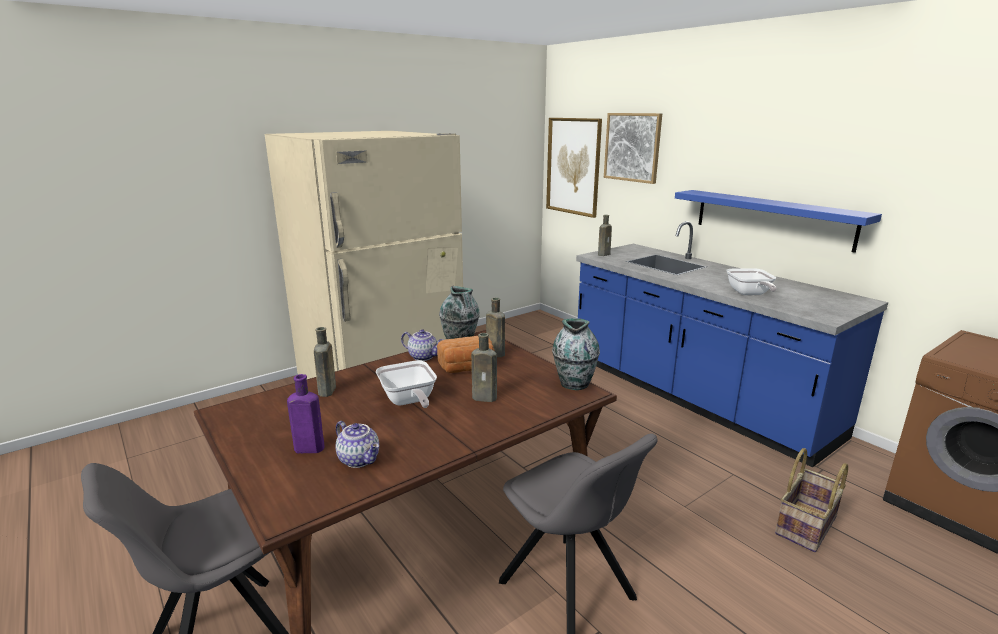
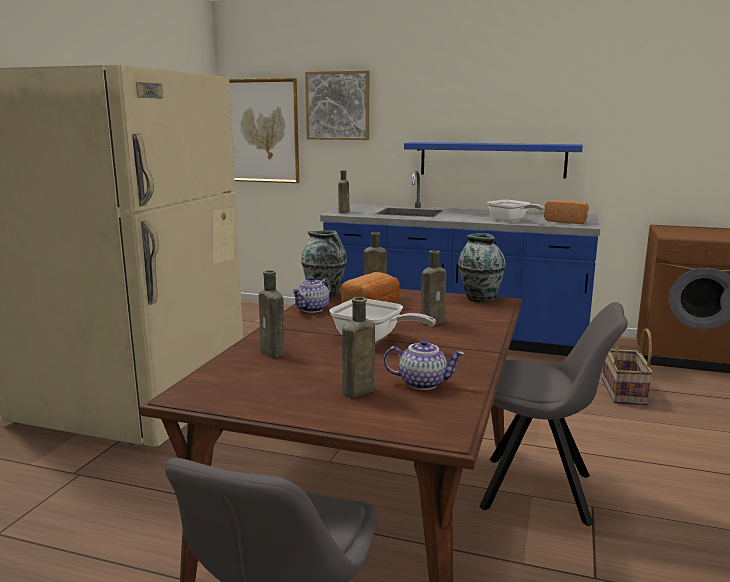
camera: 35 degrees left, 5 degrees down
purple bottle [287,374,325,453] -> brown bottle [342,297,375,398]
teapot [401,329,443,361] -> teapot turned 135 degrees clockwise [292,276,331,313]
none -> bread [544,200,589,224]

